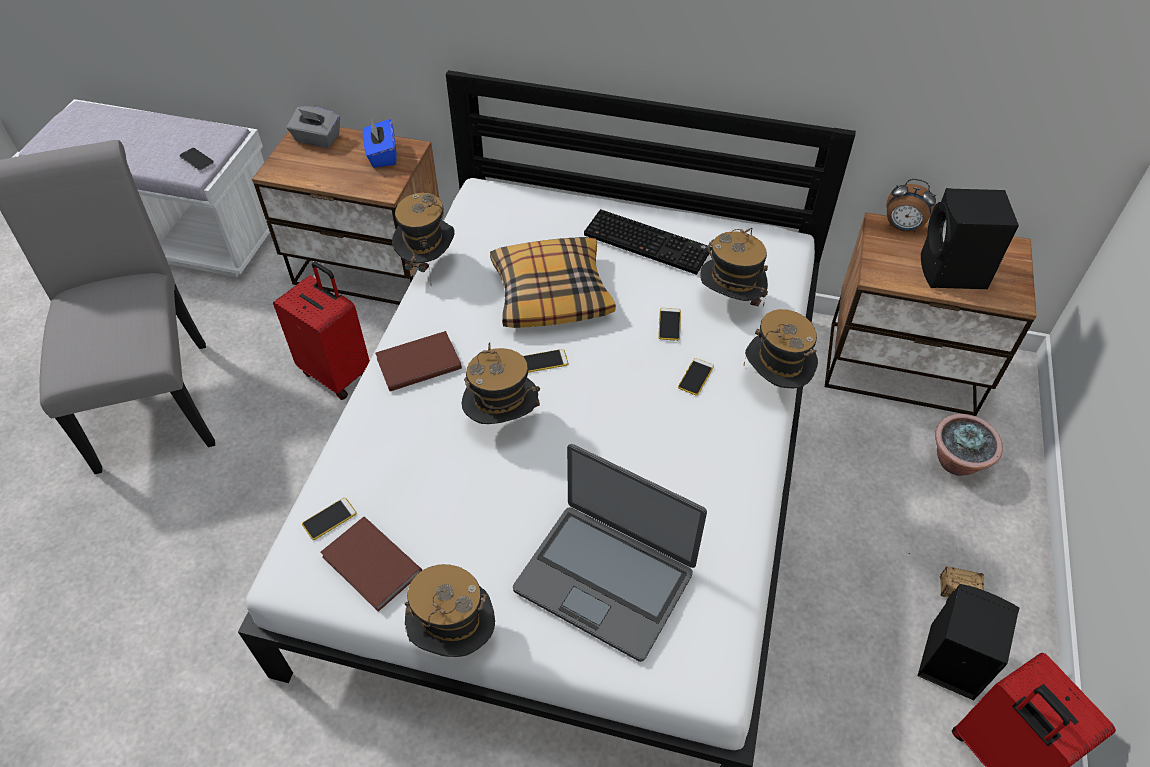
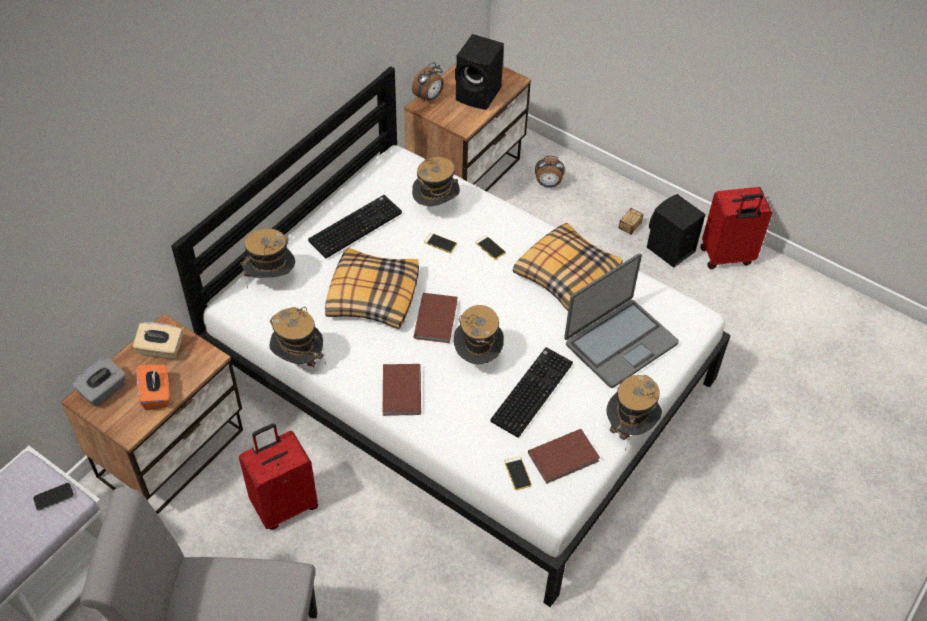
camera: 70 degrees left, 0 degrees up
blue tissue box [363,119,396,168] -> beige tissue box [133,322,182,359]
phone [523,349,569,373] -> brown book [414,293,458,343]
hat [744,309,818,389] -> hat moved to [240,228,295,289]
potted plant [935,414,1003,476] -> alarm clock [535,156,565,187]
none -> orange tissue box [136,365,170,411]
none -> keyboard [490,347,573,438]
none -> pillow [513,223,623,310]

